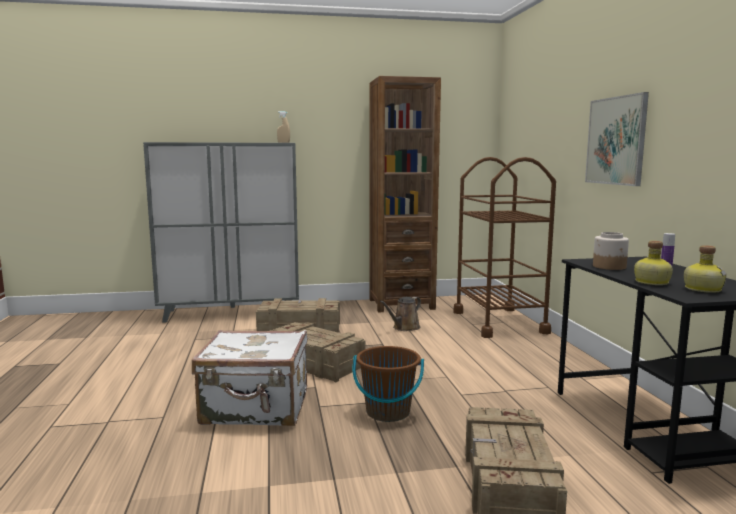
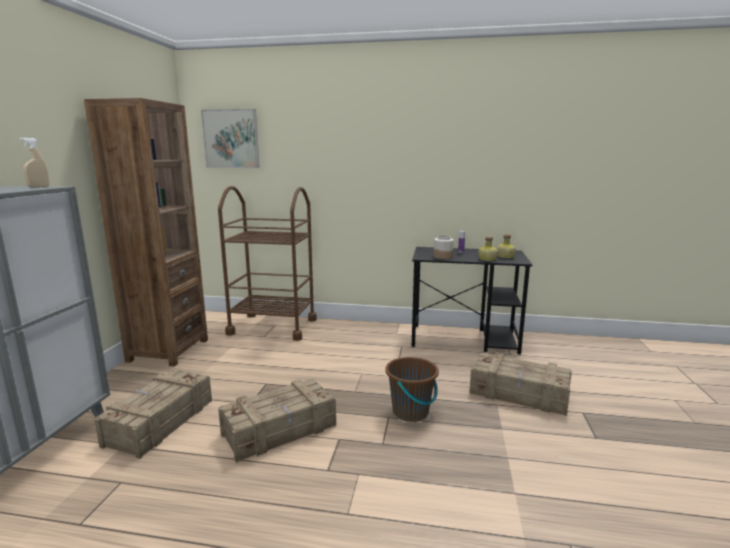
camera: 70 degrees left, 5 degrees up
white suitcase [192,330,307,426] -> none
brown watering can [380,297,421,331] -> none
picture [585,92,649,186] -> picture moved to [201,109,259,168]

